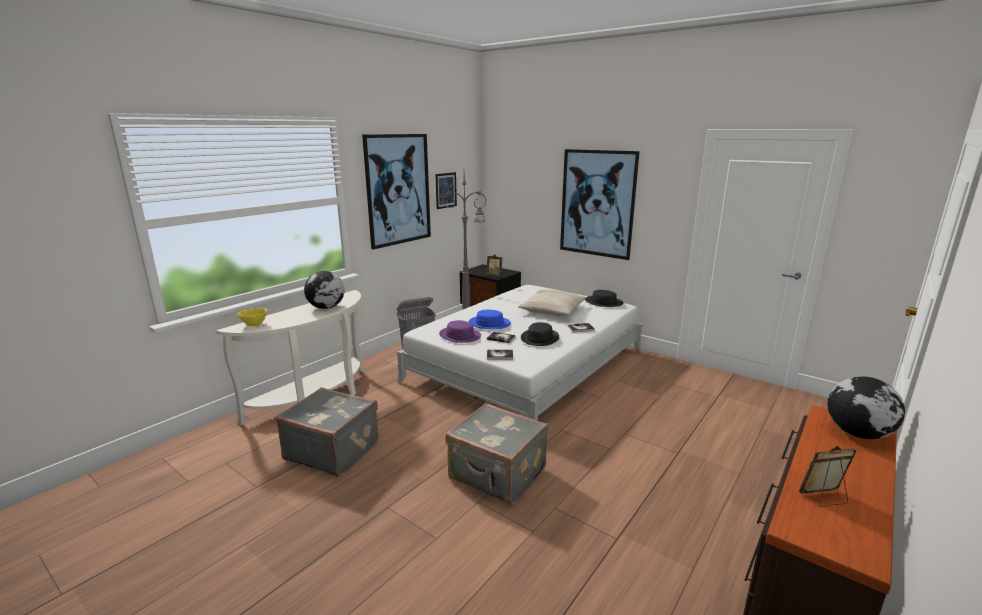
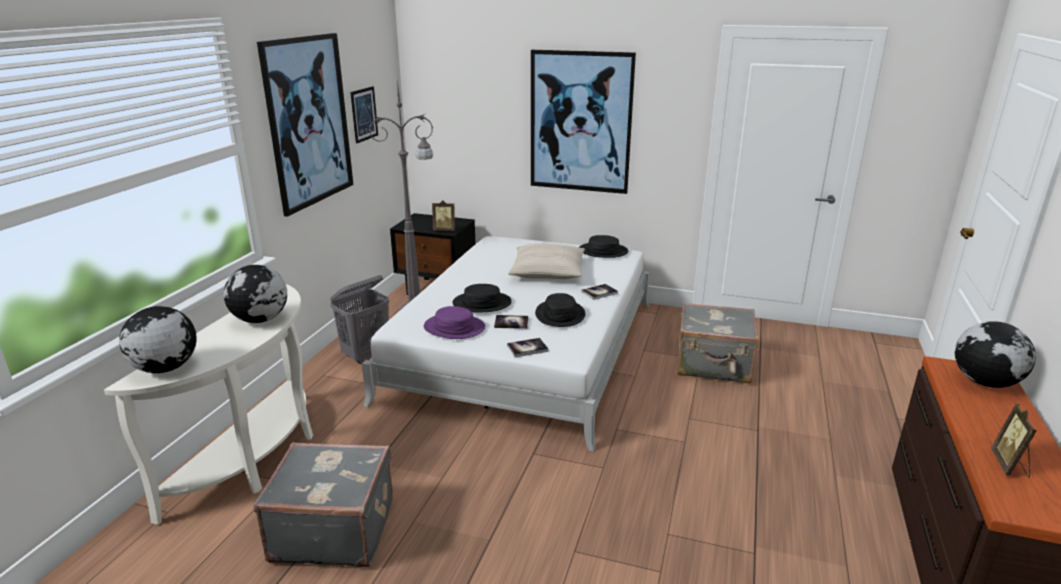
camera: 20 degrees left, 5 degrees up
yellow bowl [237,308,267,326] -> globe [119,306,197,373]
grey suitcase [446,403,548,505] -> grey suitcase moved to [677,302,759,384]
blue hat [469,310,511,329] -> black hat [453,284,512,312]
picture frame [799,446,857,507] -> picture frame turned 45 degrees counterclockwise [991,403,1037,477]

